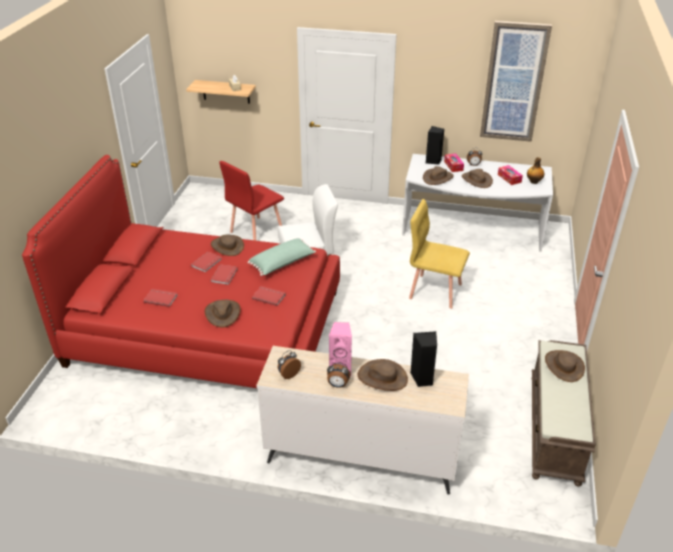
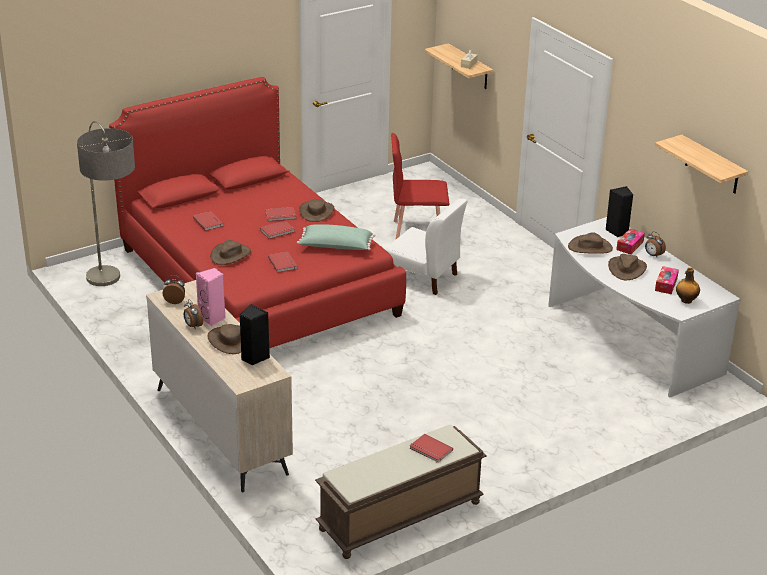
camera: 45 degrees right, 5 degrees down
yellow chair [409,199,470,309] -> none
picture [480,21,552,142] -> shelf [655,135,748,194]
brown hat [545,350,585,382] -> red book [410,434,453,463]
none -> floor lamp [77,121,135,286]

